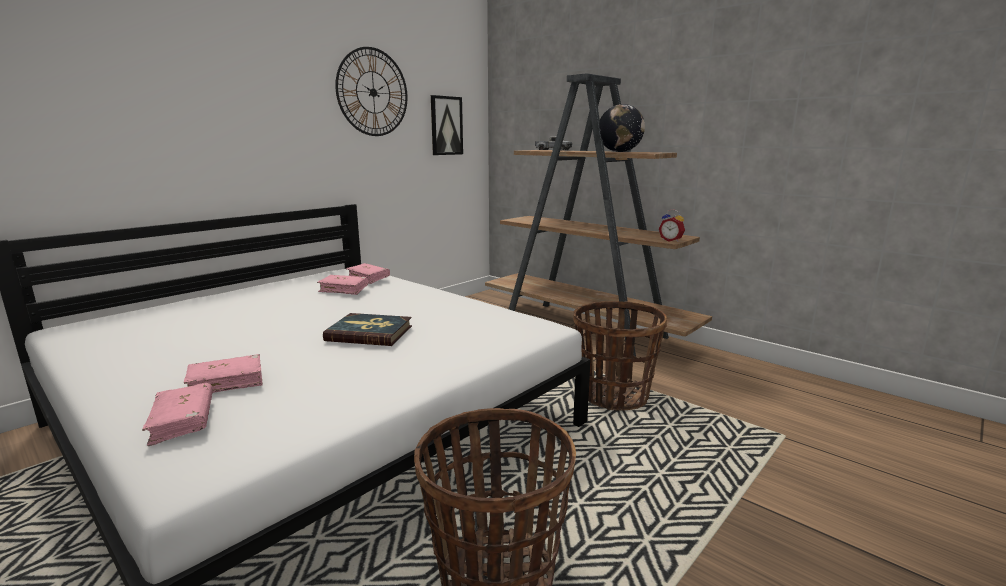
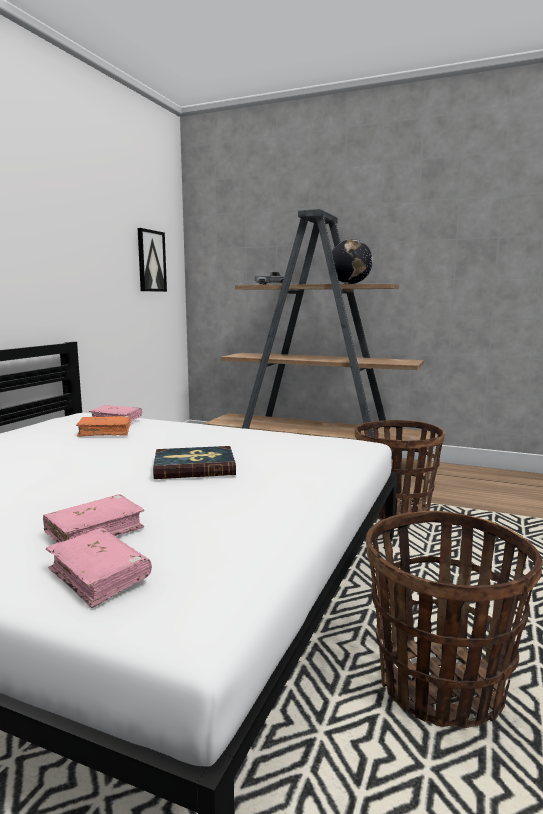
camera: 20 degrees left, 5 degrees down
pink book [317,275,368,295] -> orange book [76,416,130,437]
wall clock [335,47,407,136] -> none
alarm clock [659,209,685,242] -> none

